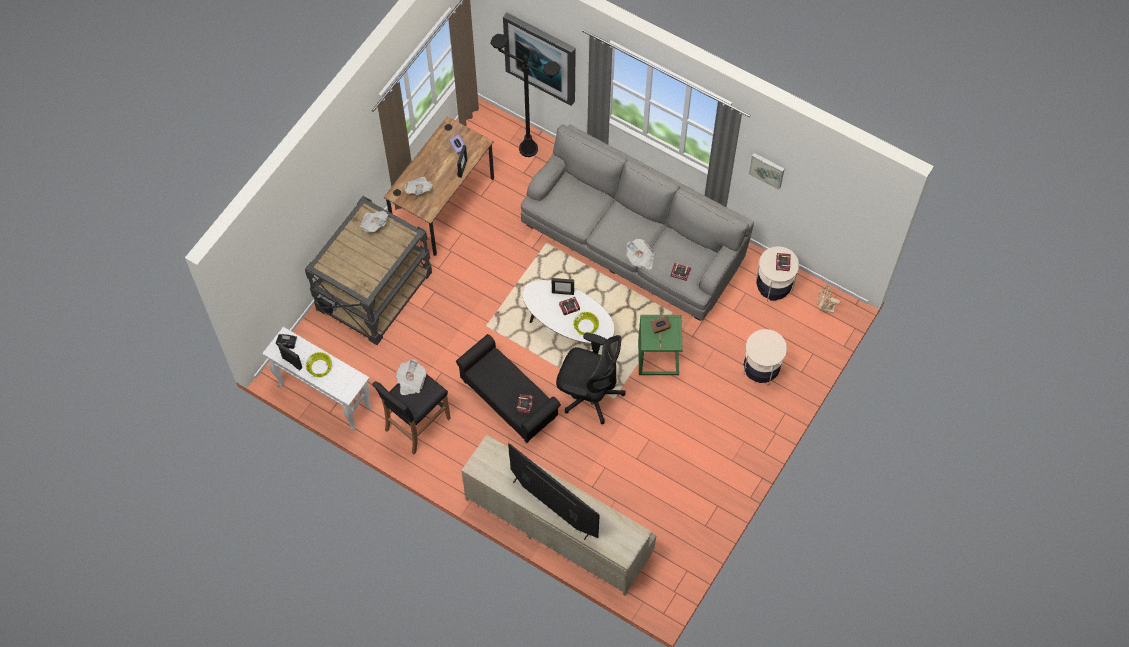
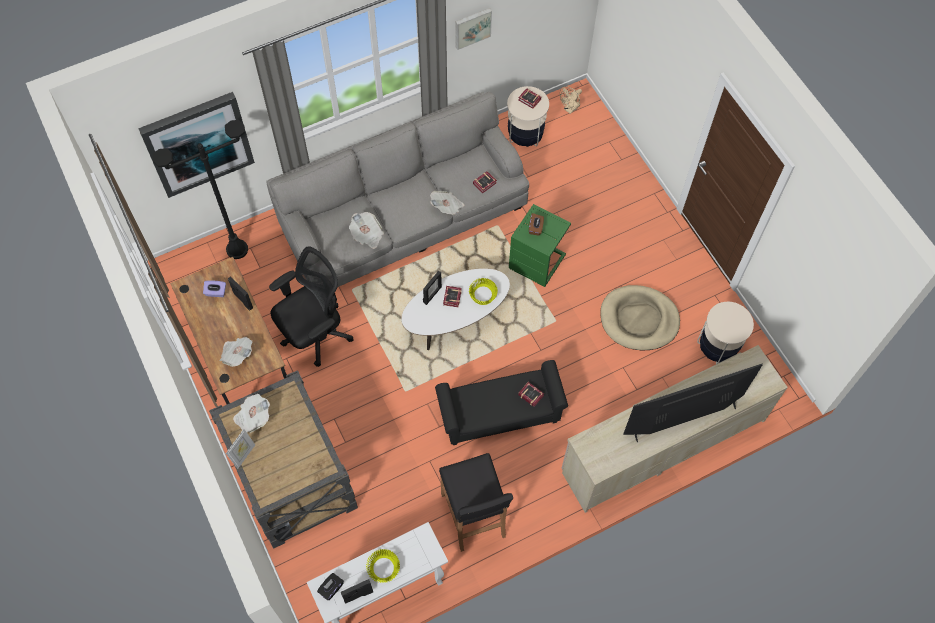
camera: 60 degrees left, 0 degrees up
newspaper [396,360,426,395] -> newspaper moved to [349,212,384,249]
black office chair [556,333,625,424] -> black office chair moved to [269,246,354,367]
beige side table [743,329,787,385] -> beige side table moved to [697,302,754,364]
none -> picture frame [226,429,255,469]
none -> beige dog bed [600,285,680,351]

